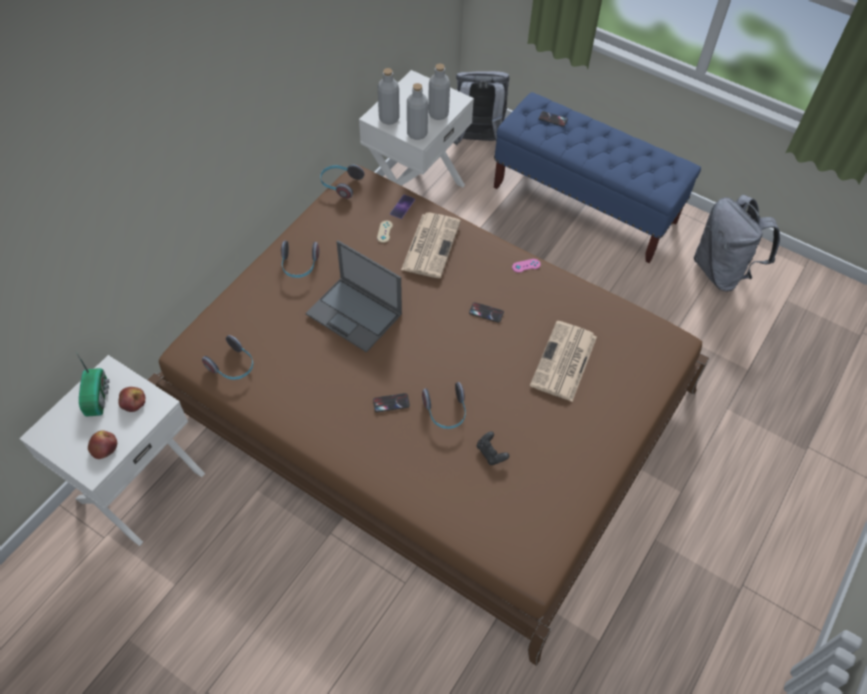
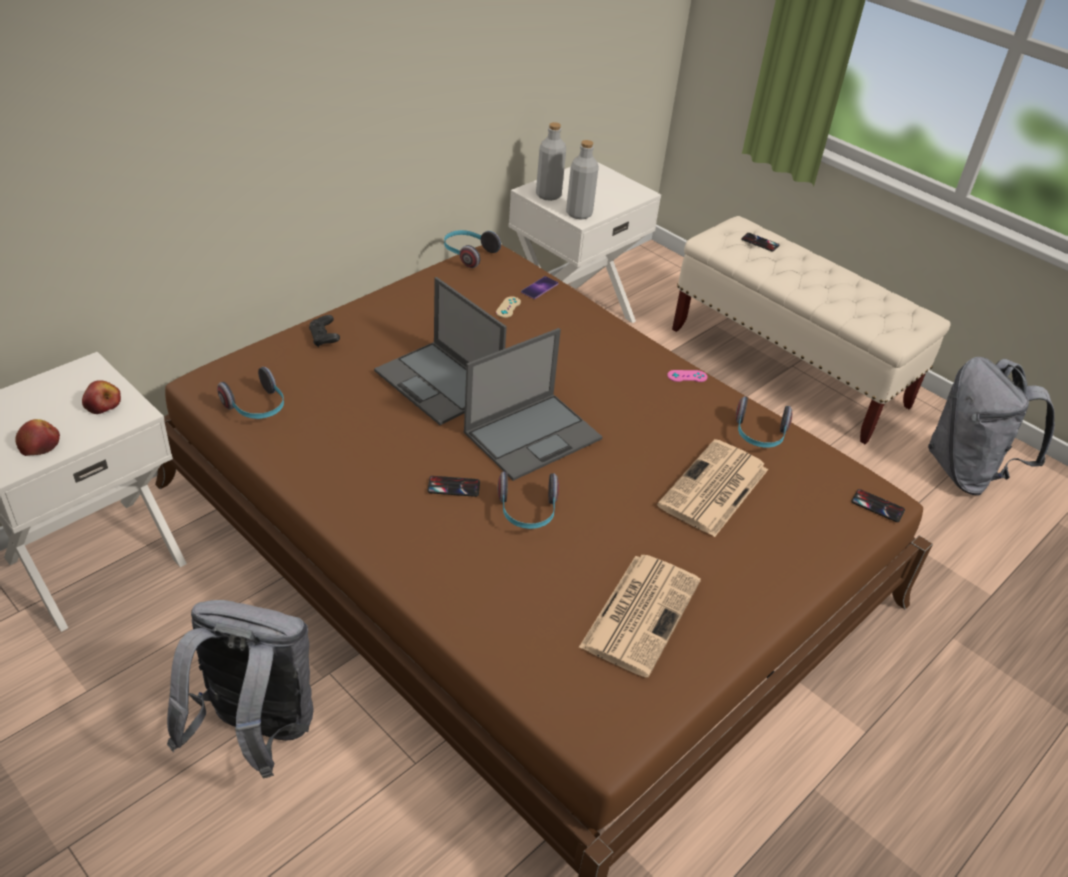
camera: 10 degrees right, 15 degrees down
radio [76,352,110,417] -> none
headphones [281,240,319,278] -> headphones moved to [736,396,792,448]
newspaper [401,212,461,278] -> newspaper moved to [579,555,701,678]
grey bottle [428,64,450,120] -> none
grey backpack [454,71,510,145] -> grey backpack moved to [167,600,314,778]
phone [469,302,504,323] -> phone moved to [851,489,905,522]
black game controller [477,431,509,465] -> black game controller moved to [309,315,340,347]
blue bench [494,92,701,263] -> beige bench [672,216,951,444]
none -> laptop [464,328,602,481]

